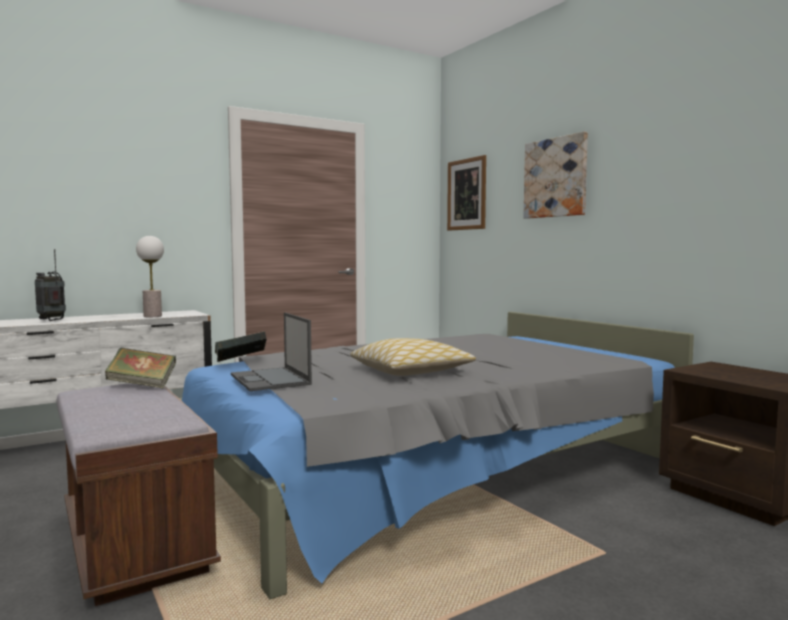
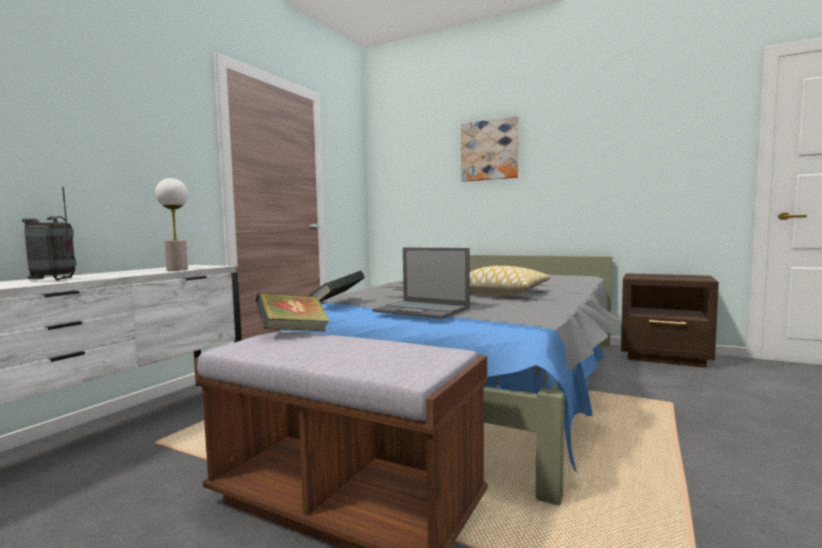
camera: 30 degrees left, 0 degrees up
picture [447,155,486,231] -> none

